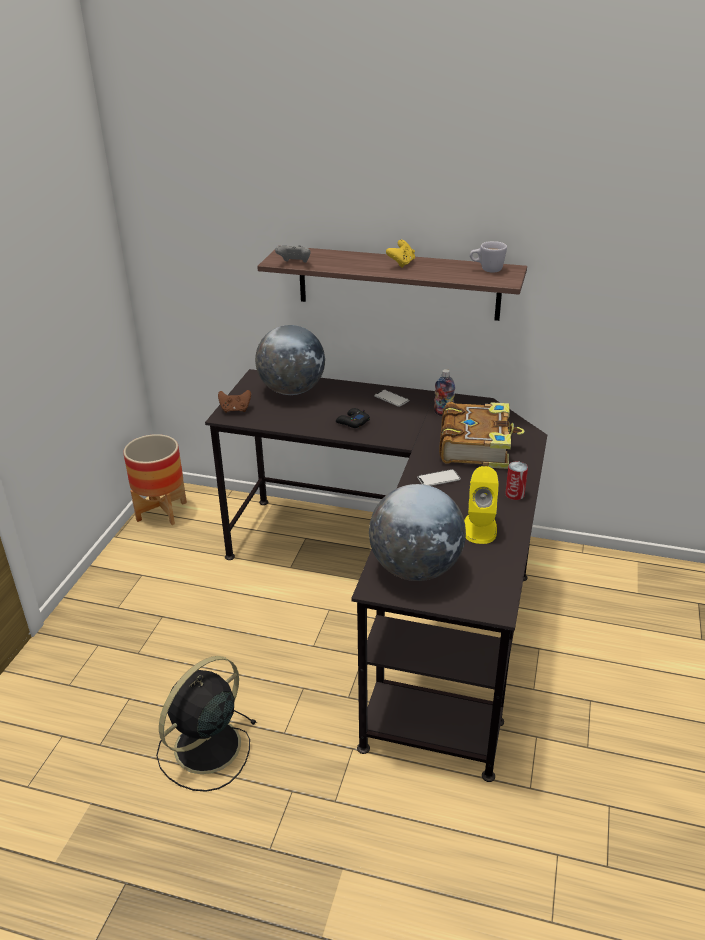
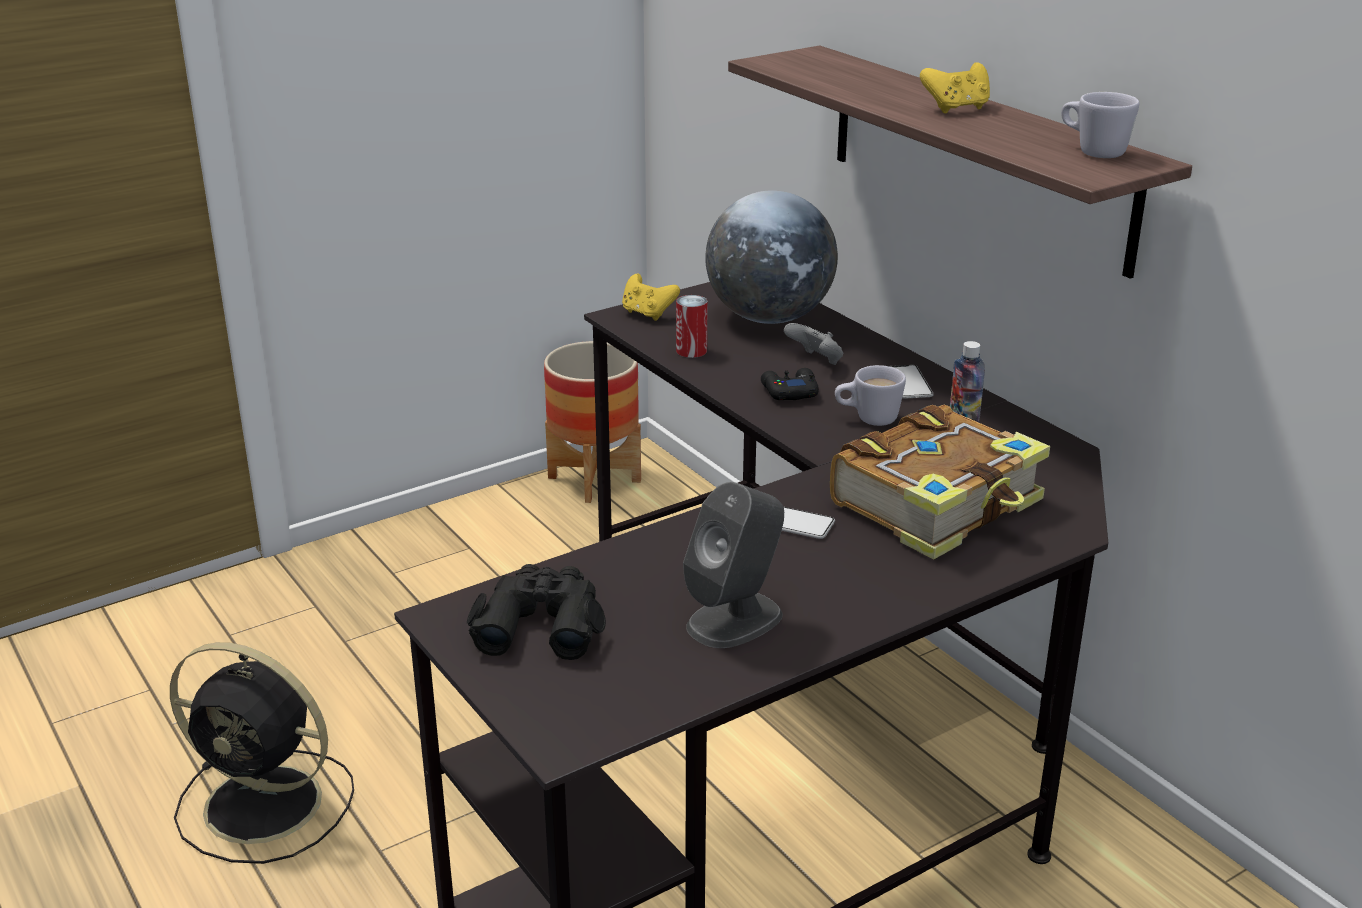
camera: 40 degrees right, 5 degrees down
black fan [156,656,257,792] -> black fan turned 150 degrees counterclockwise [170,642,354,864]
brown game controller [218,390,251,413] -> yellow game controller [622,274,680,321]
grey game controller [275,245,310,263] -> grey game controller moved to [784,323,843,365]
globe [369,484,466,581] -> black binoculars [467,564,606,660]
yellow speaker [464,466,499,544] -> grey speaker [683,482,784,648]
can [505,461,528,500] -> can moved to [676,295,708,358]
none -> white mug [835,365,906,426]

